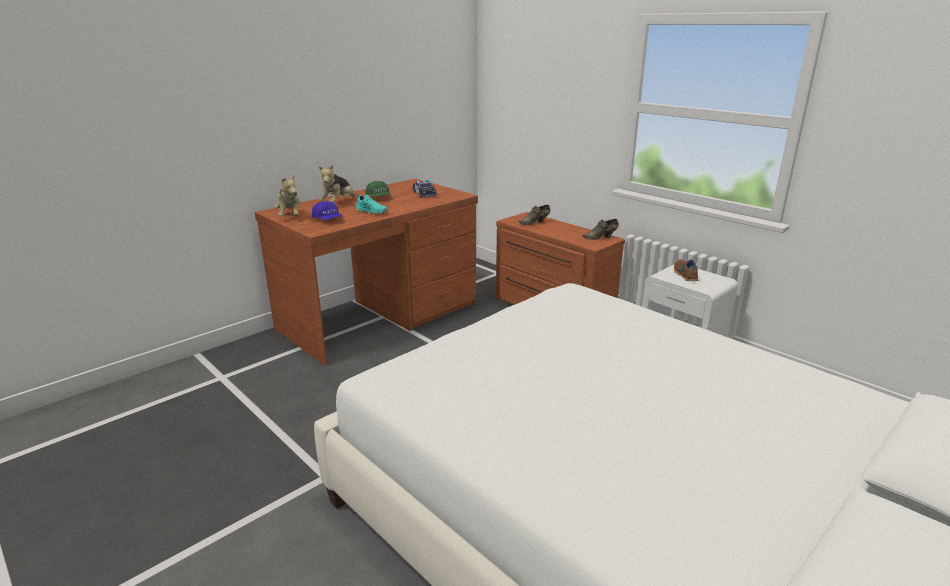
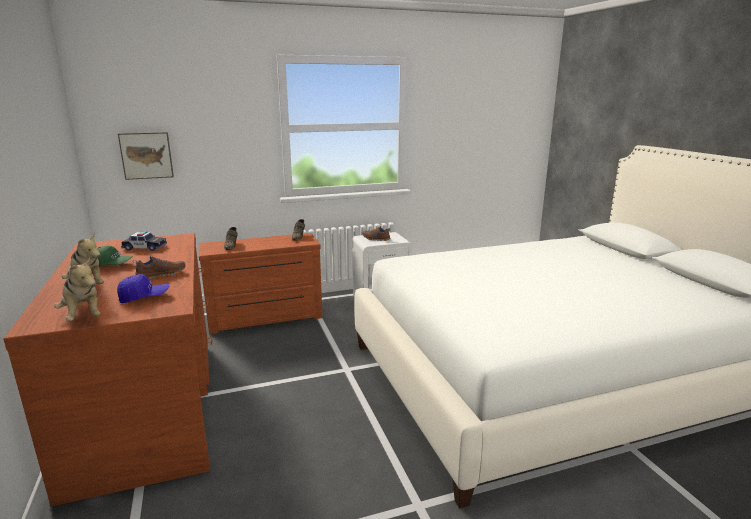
camera: 65 degrees left, 5 degrees down
plush toy [274,174,300,216] -> plush toy turned 45 degrees clockwise [54,257,101,321]
turquoise shoe [355,194,388,215] -> brown shoe [133,256,185,279]
none -> picture [118,132,174,180]

